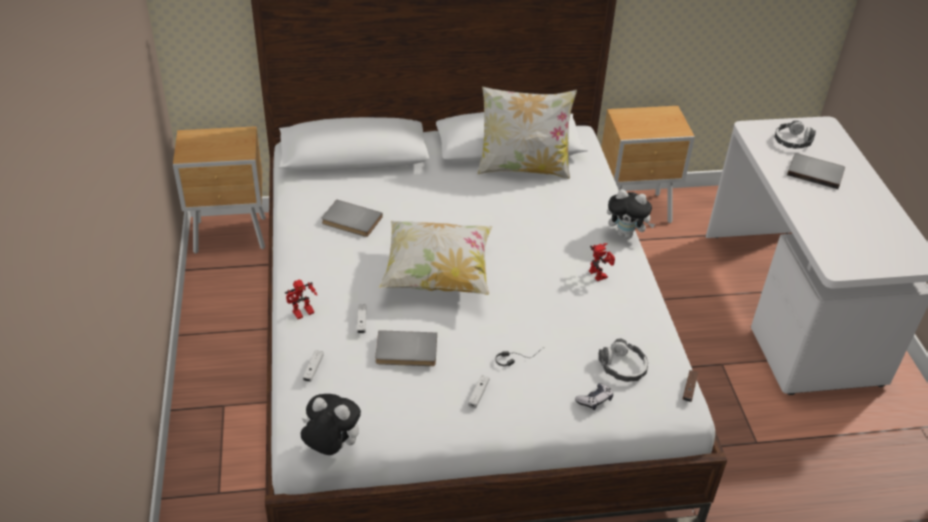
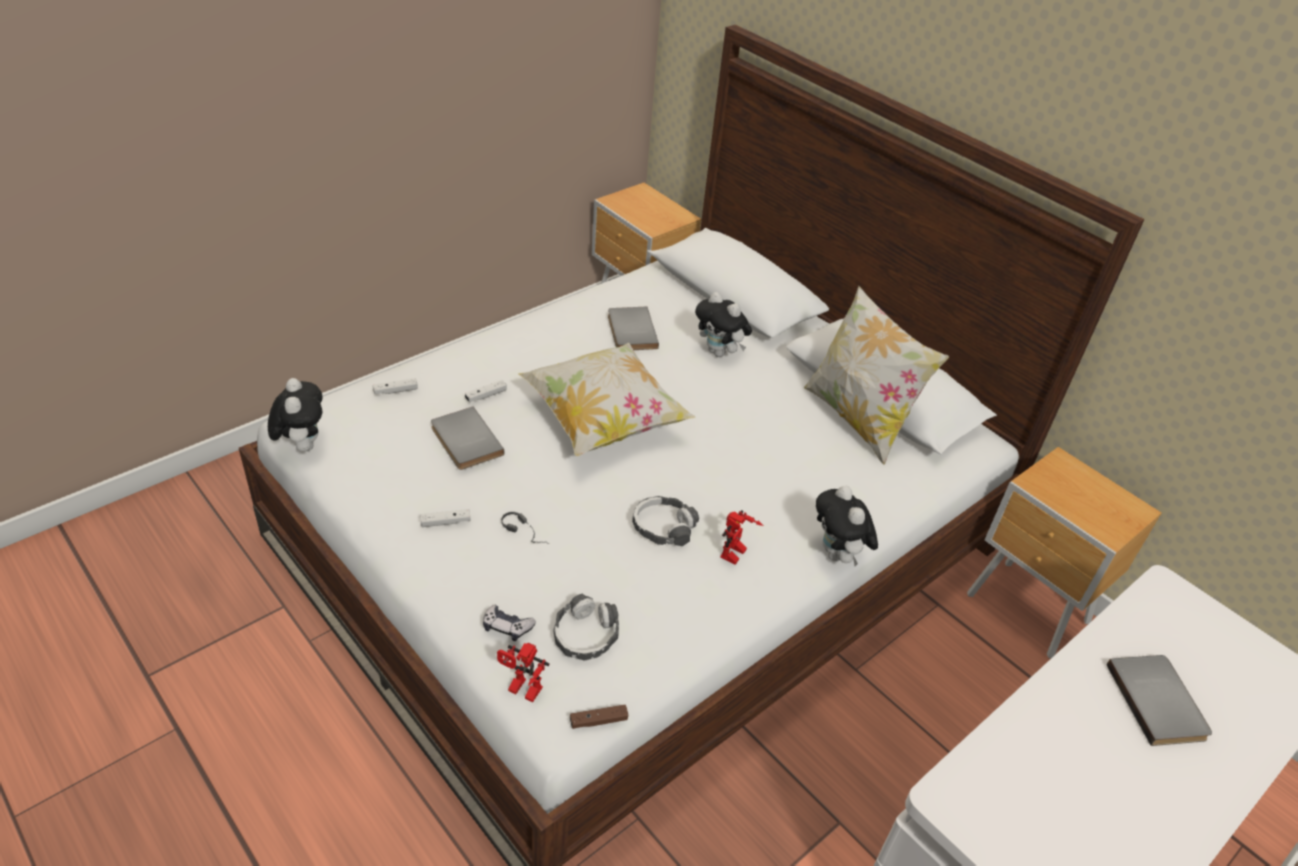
camera: 55 degrees right, 0 degrees up
toy robot [285,280,317,319] -> toy robot moved to [497,643,550,702]
headphones [775,120,816,149] -> headphones moved to [632,496,699,546]
none -> plush toy [695,292,752,357]

